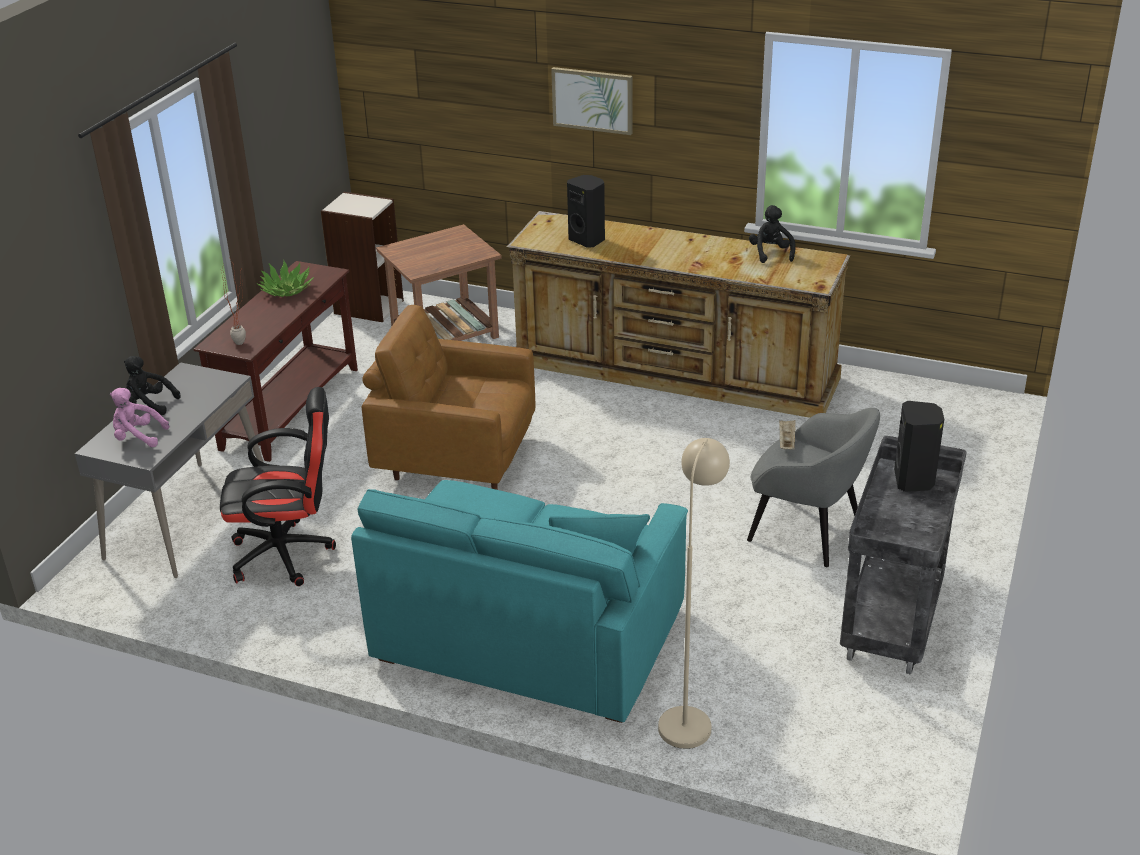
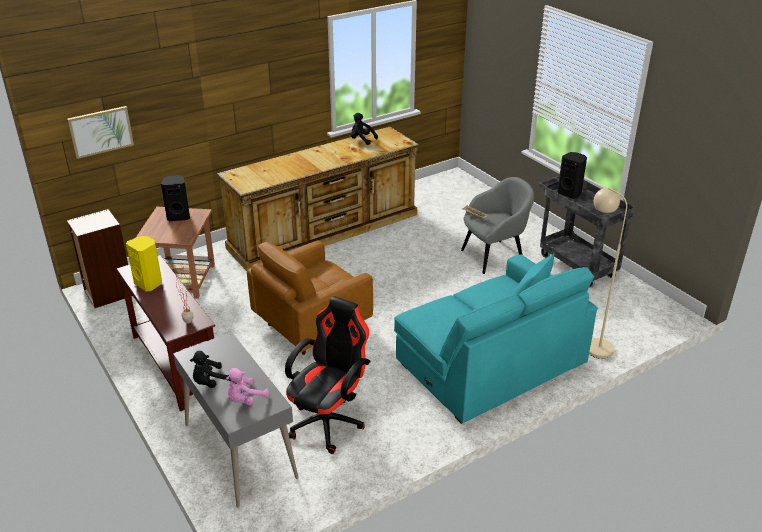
camera: 55 degrees left, 0 degrees up
potted plant [257,261,314,297] -> yellow speaker [126,236,162,291]
picture [551,67,633,135] -> picture moved to [67,106,134,159]
black speaker [567,175,605,248] -> black speaker moved to [161,175,190,221]

